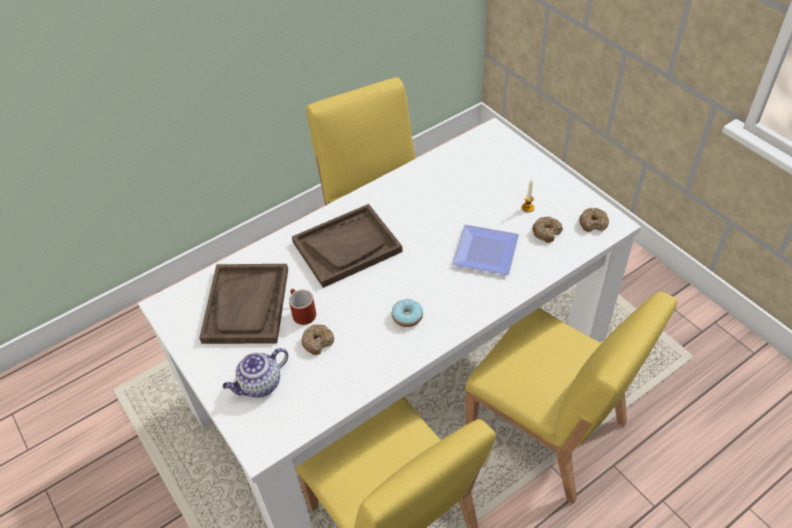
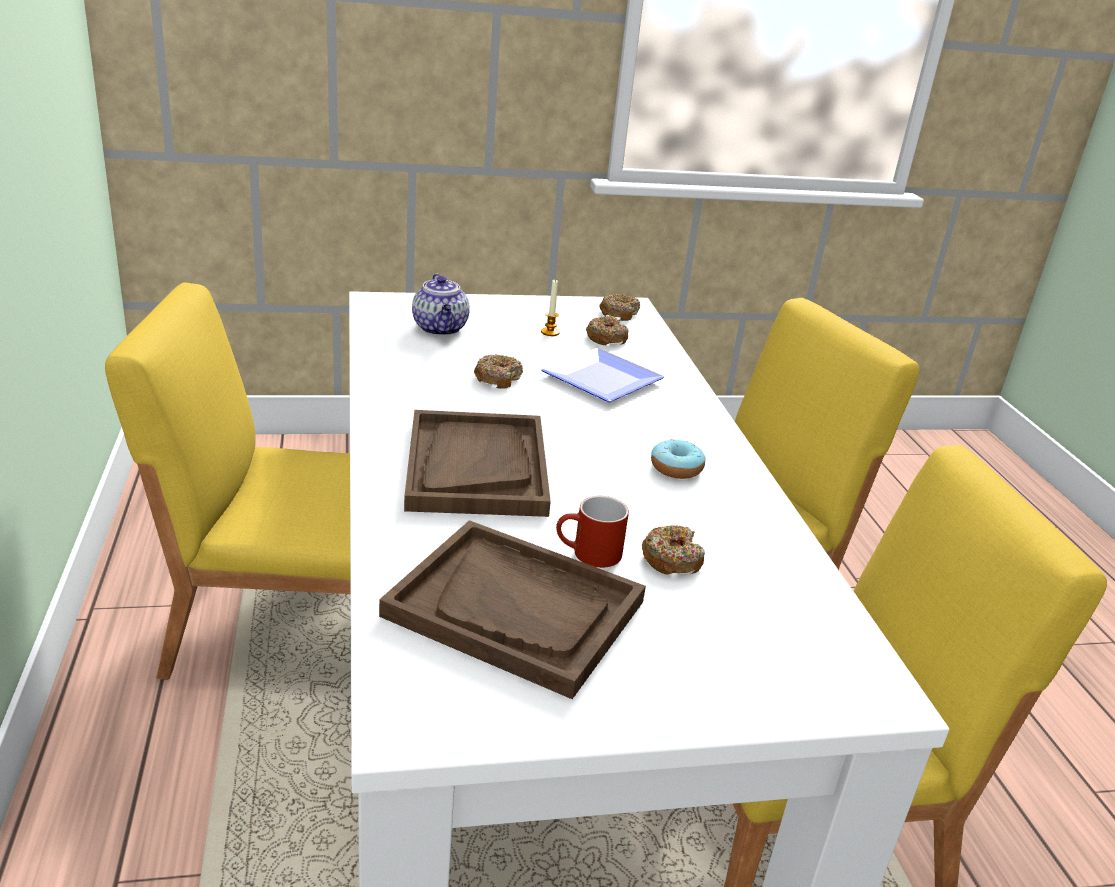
camera: 70 degrees left, 20 degrees down
teapot [223,348,288,398] -> teapot moved to [412,274,470,336]
none -> donut [474,354,523,389]

